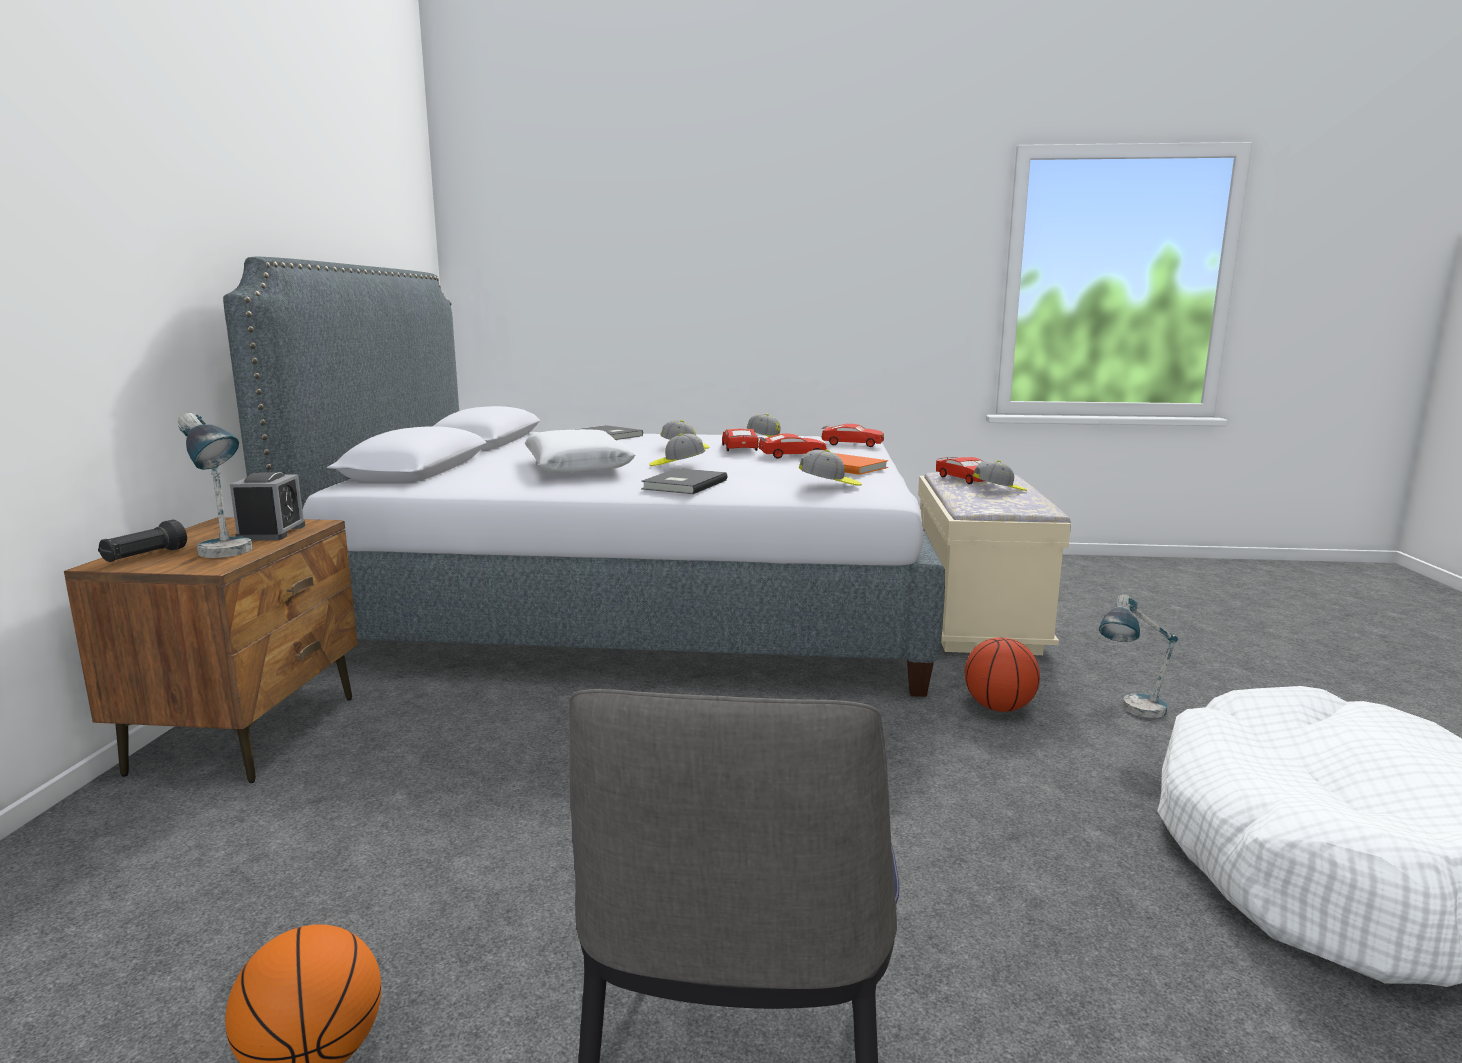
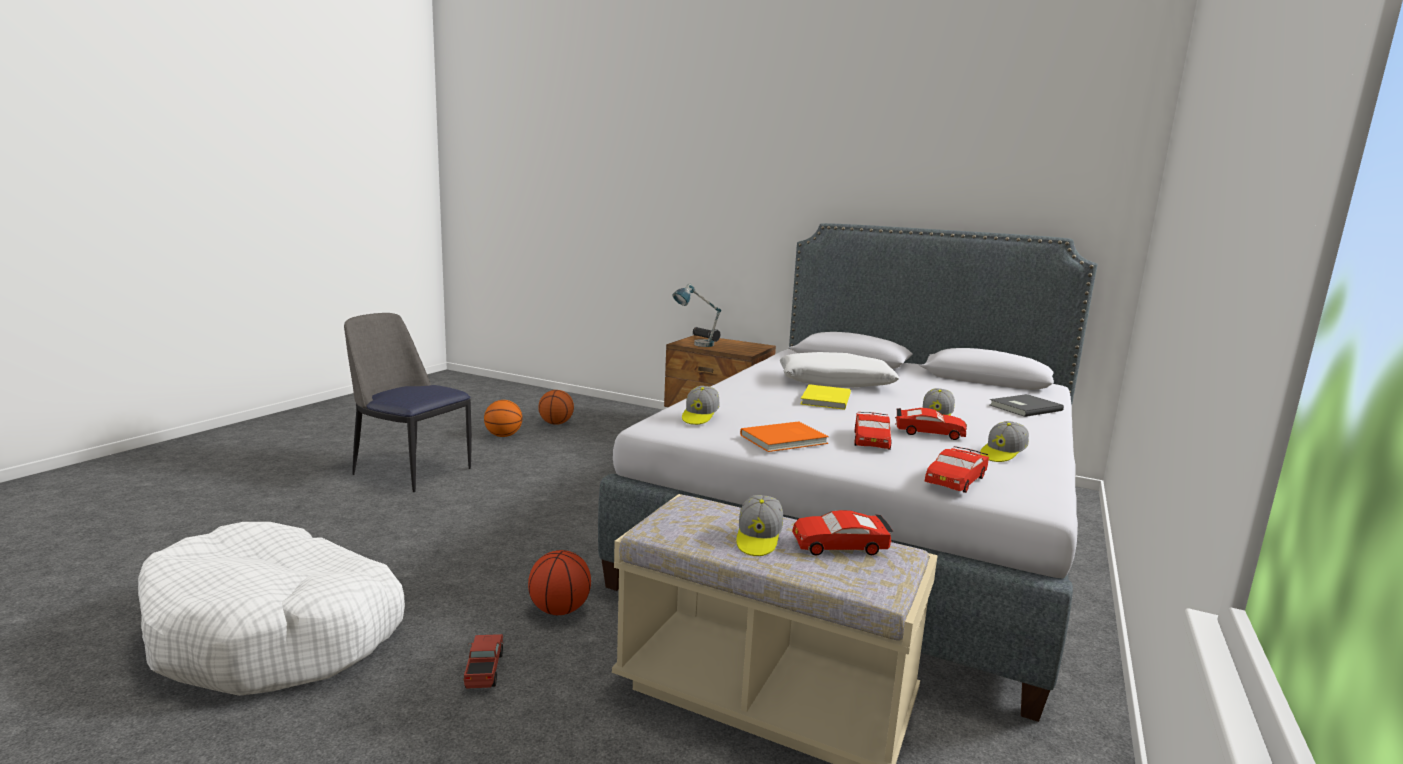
camera: 110 degrees right, 0 degrees up
alarm clock [230,472,305,541] -> none
grey book [641,468,728,494] -> none
cap [649,433,705,466] -> yellow book [801,384,851,410]
table lamp [1099,594,1178,718] -> toy truck [464,634,504,688]
none -> basketball [538,390,574,425]

